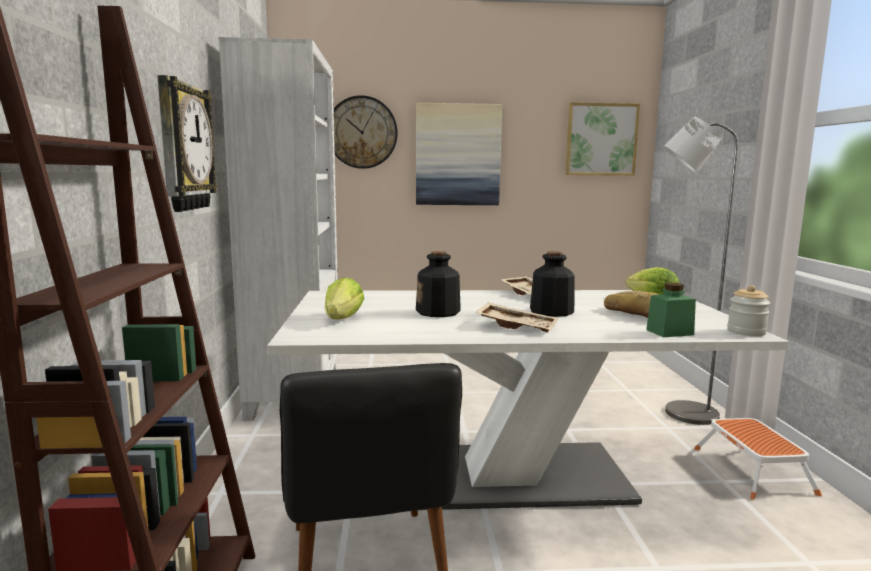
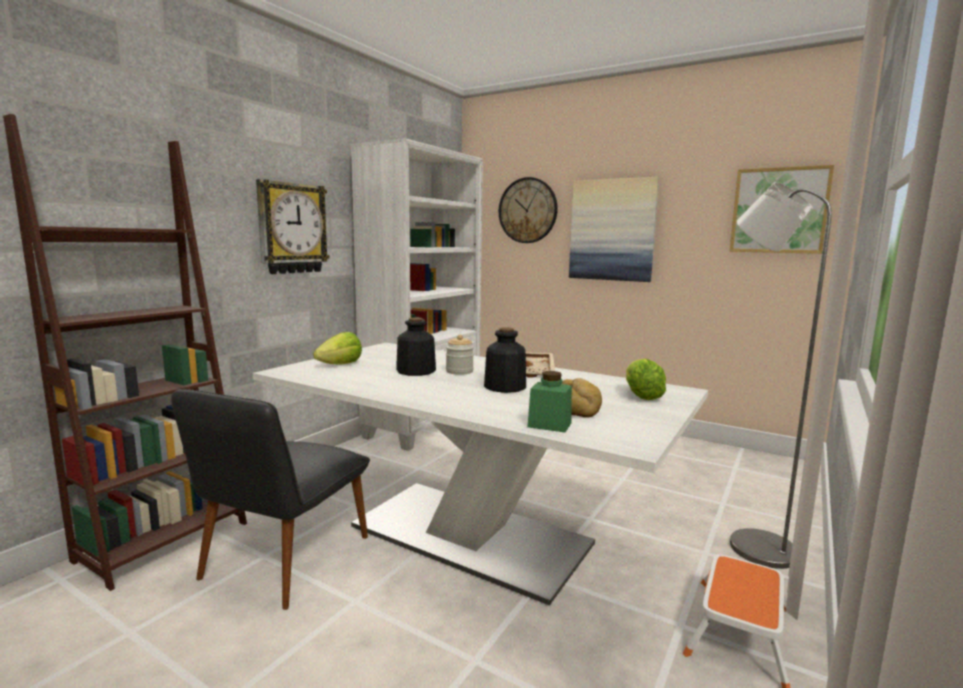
camera: 35 degrees right, 0 degrees up
beige tray [476,303,559,333] -> none
jar [727,285,770,336] -> jar moved to [446,335,474,375]

